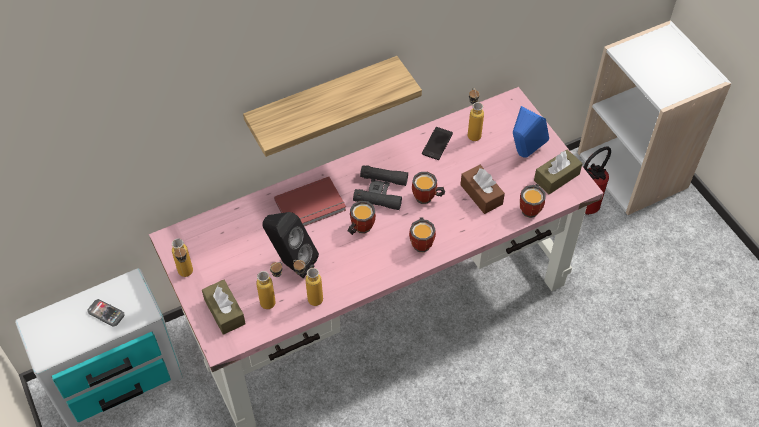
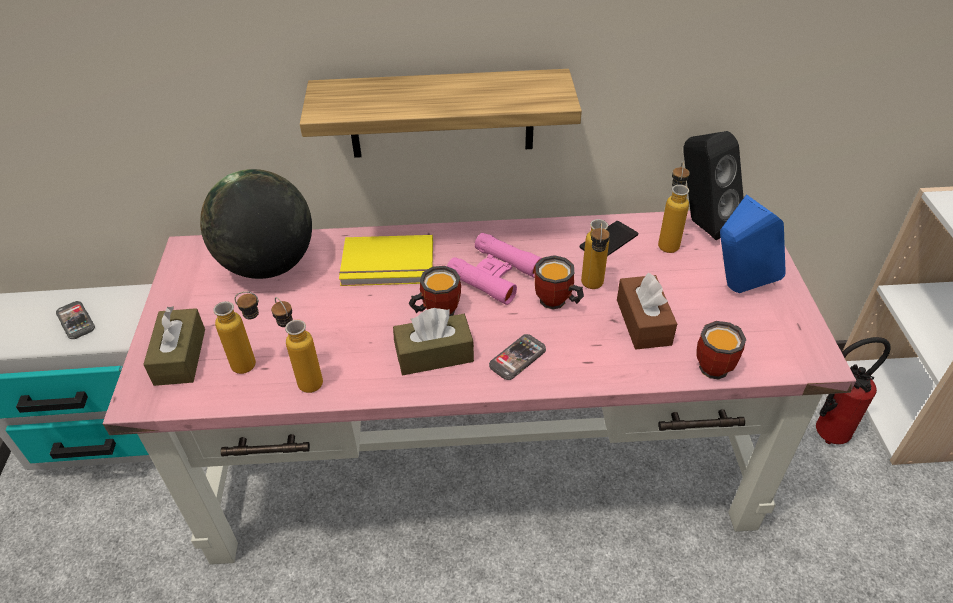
camera: 25 degrees right, 10 degrees down
bottle [172,238,193,277] -> bottle moved to [581,219,610,289]
black speaker [262,212,319,278] -> black speaker moved to [683,131,743,240]
red book [274,177,346,226] -> yellow book [339,235,433,286]
black binoculars [353,165,408,210] -> pink binoculars [447,233,542,305]
mug [409,217,436,252] -> phone [489,334,546,380]
brown tissue box [534,150,583,194] -> brown tissue box moved to [393,308,474,375]
none -> globe [200,169,312,279]

